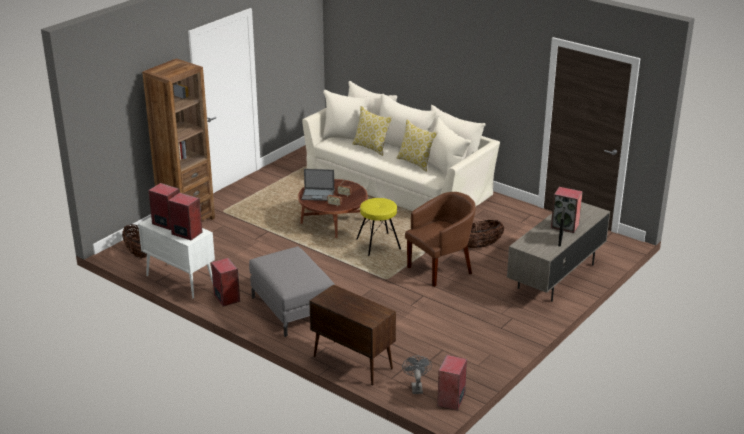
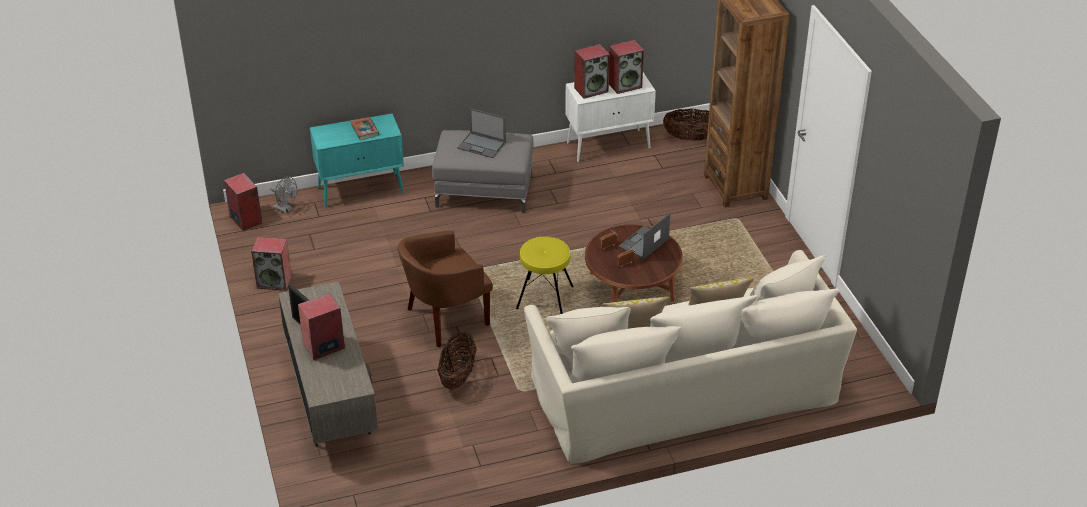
camera: 125 degrees right, 10 degrees up
speaker [211,258,240,307] -> speaker moved to [251,237,292,291]
brown cabinet [309,284,396,385] -> turquoise cabinet [310,113,404,208]
brown armchair [405,192,475,287] -> brown armchair turned 60 degrees clockwise [397,231,493,347]
none -> book [350,117,379,140]
none -> laptop [457,108,506,158]

